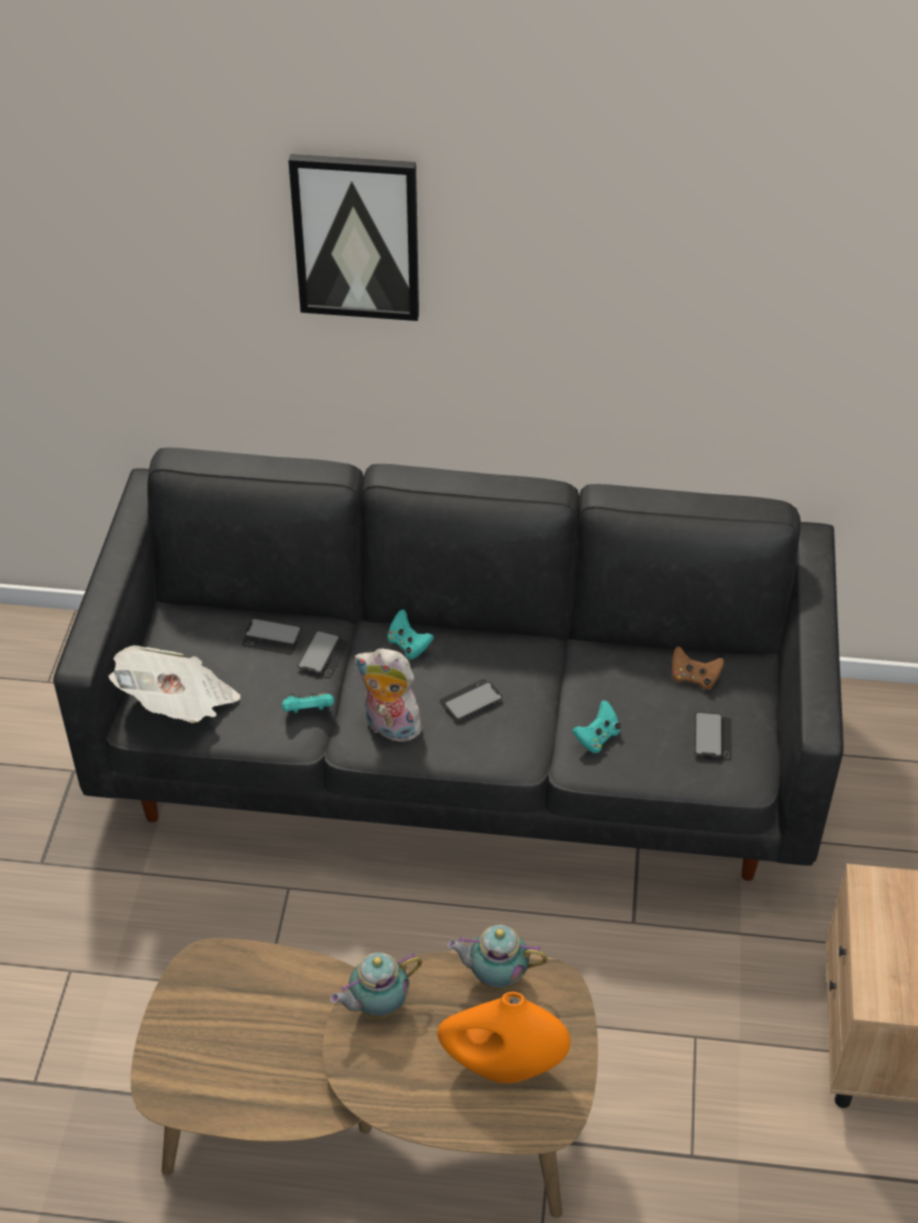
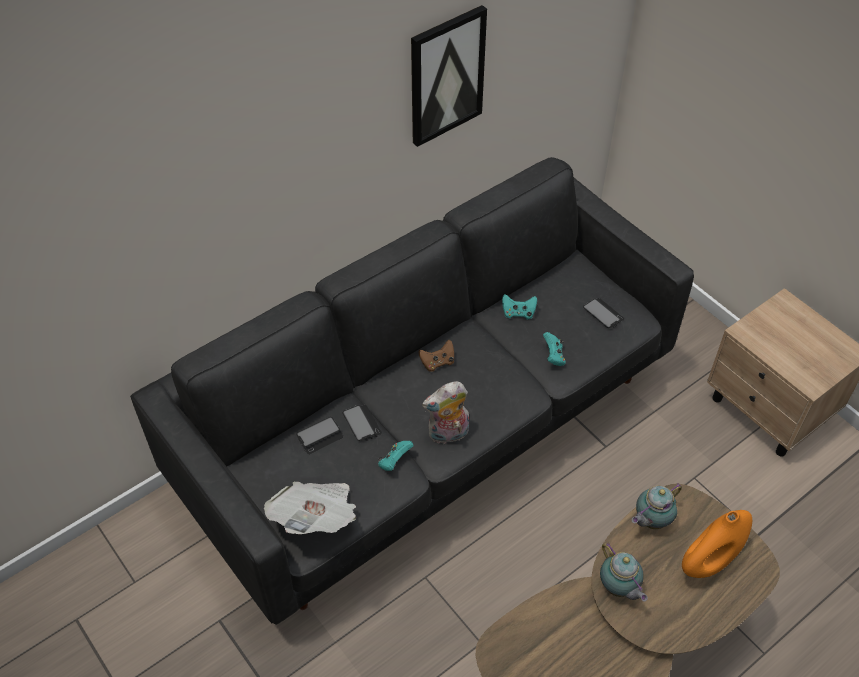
camera: 45 degrees left, 5 degrees up
picture [288,154,419,321] -> picture moved to [411,5,487,147]
teapot [330,952,422,1019] -> teapot turned 45 degrees counterclockwise [600,543,648,602]
turquoise game controller [387,609,434,659] -> turquoise game controller moved to [502,294,537,319]
phone [439,679,503,720] -> none
brown game controller [672,646,724,690] -> brown game controller moved to [418,340,454,372]

